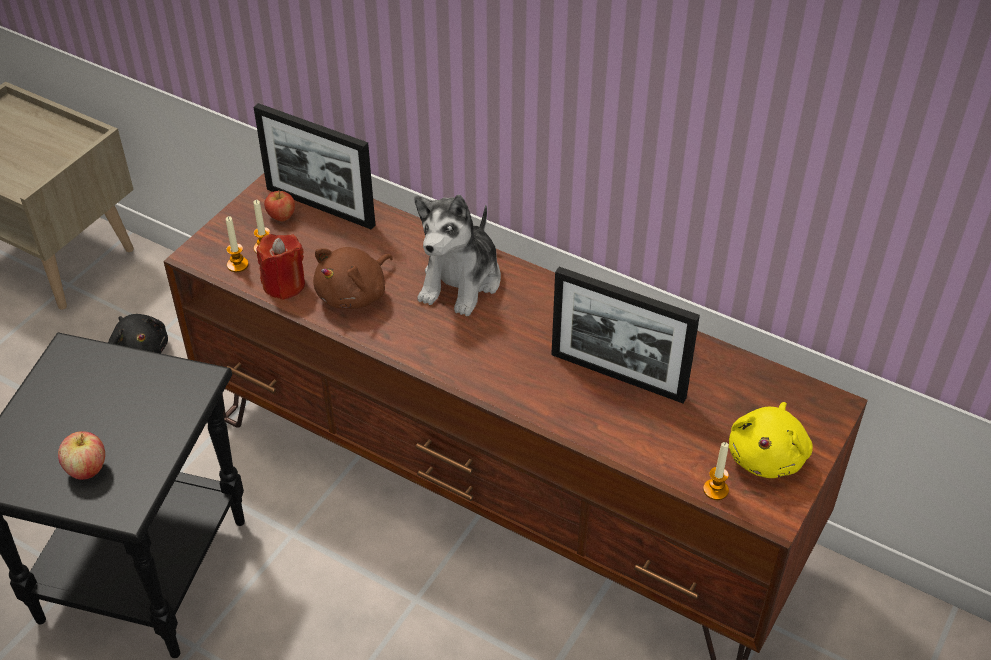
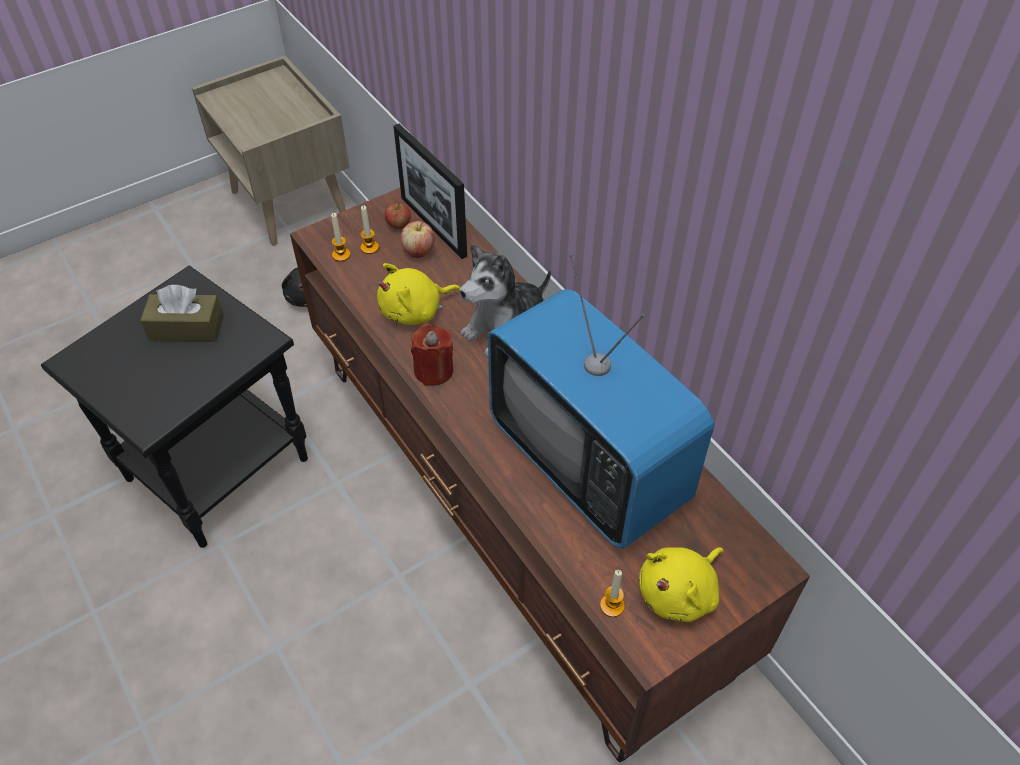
camera: 25 degrees right, 5 degrees up
apple [58,431,105,480] -> apple moved to [401,221,435,258]
red candle [256,234,305,300] -> red candle moved to [411,324,453,386]
brown plush toy [313,247,393,309] -> yellow plush toy [377,263,460,325]
picture frame [551,267,700,404] -> television [488,254,714,549]
none -> brown tissue box [140,285,224,342]

